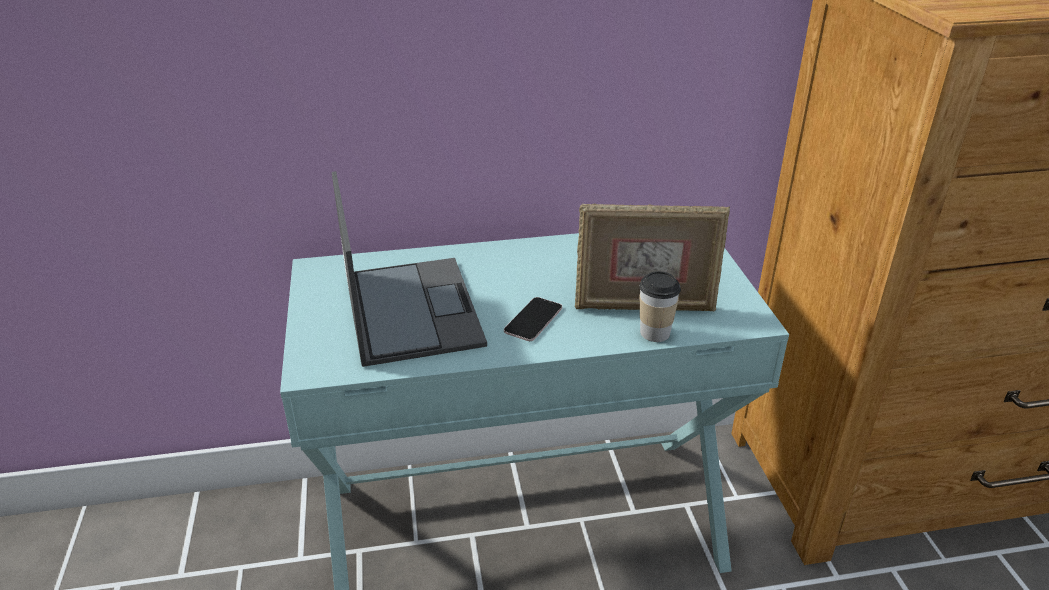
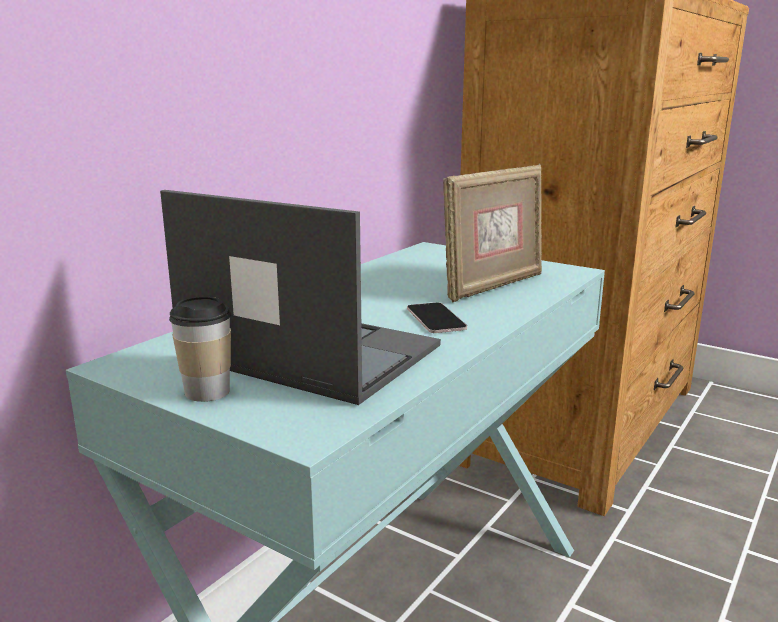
camera: 45 degrees left, 15 degrees down
cup [639,271,681,342] -> cup moved to [169,297,231,402]

